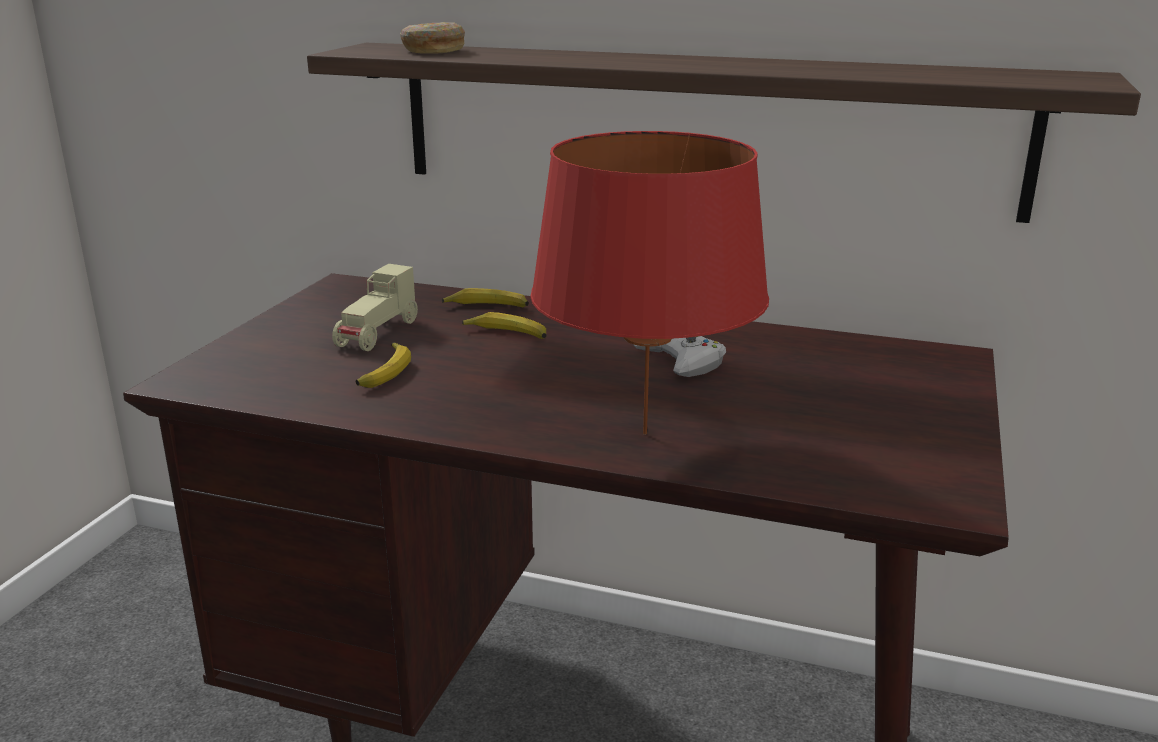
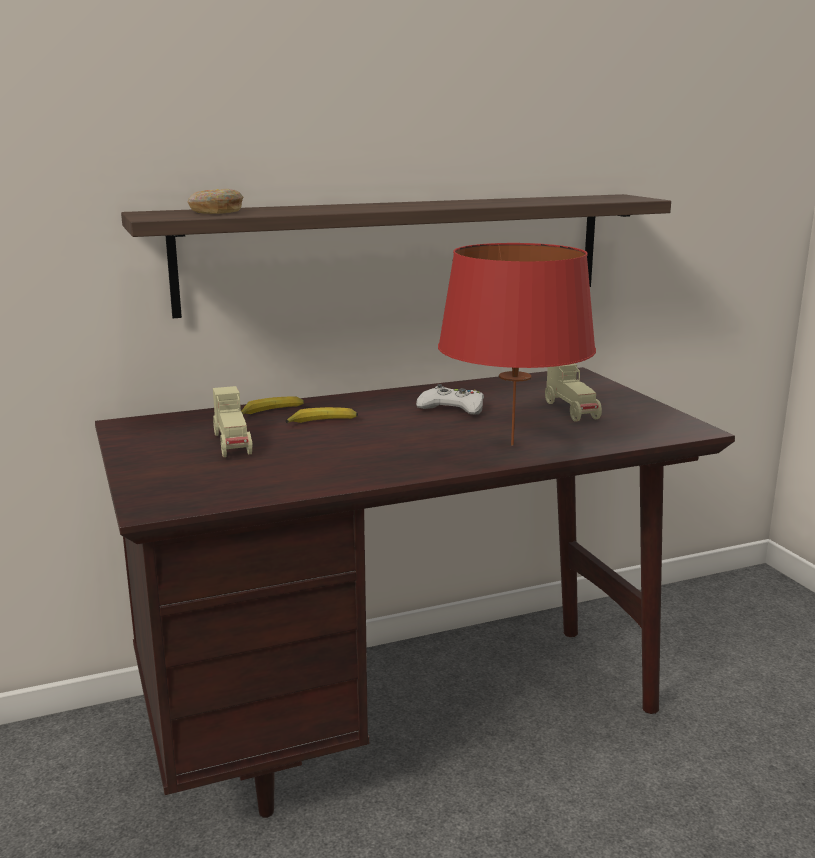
camera: 40 degrees left, 5 degrees down
banana [356,342,411,388] -> none
none -> beige toy car [545,364,602,422]

